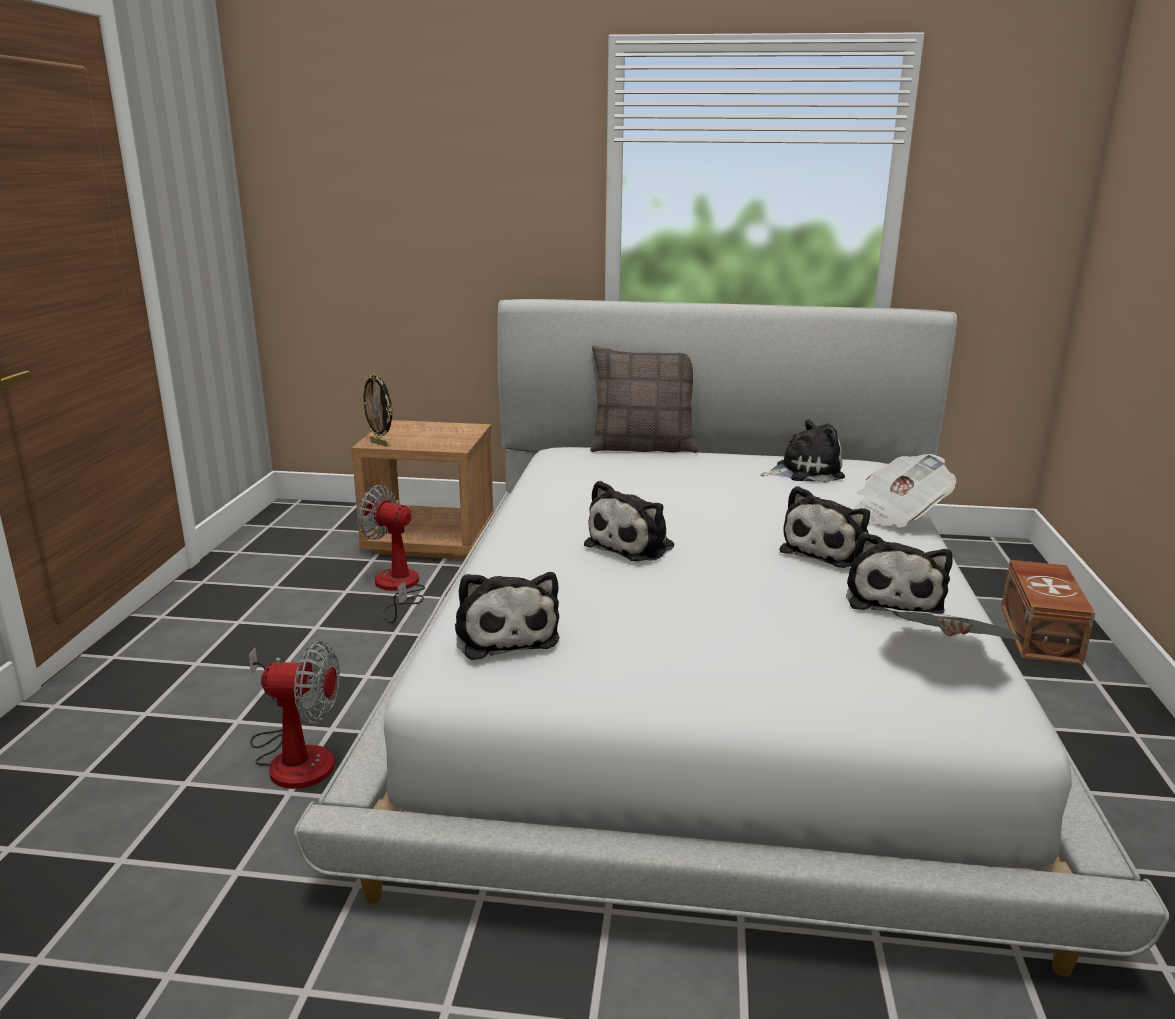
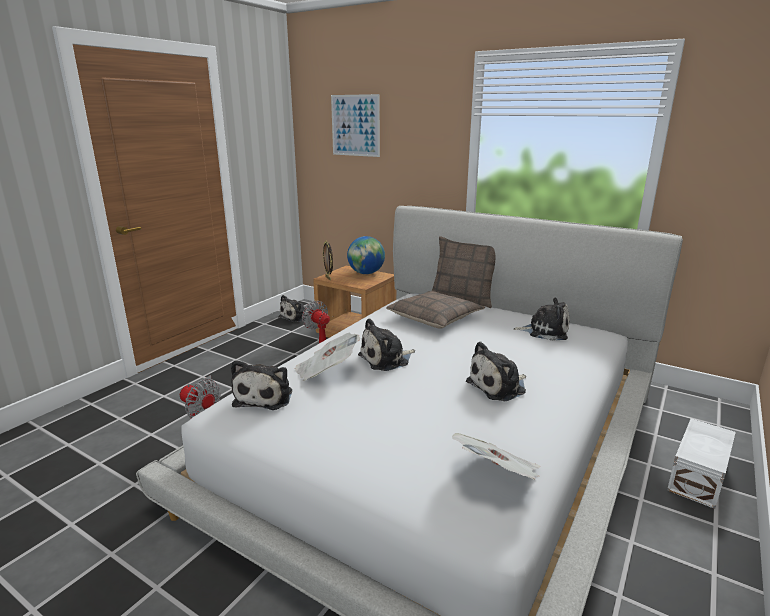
camera: 25 degrees right, 0 degrees up
plush toy [846,532,953,614] -> plush toy moved to [278,295,308,322]
newspaper [855,454,956,527] -> newspaper moved to [295,333,360,381]
brown storage box [1001,560,1095,665] -> white storage box [667,418,736,509]
none -> picture [331,94,380,157]
none -> globe [347,236,385,274]
none -> pillow [386,291,485,329]

